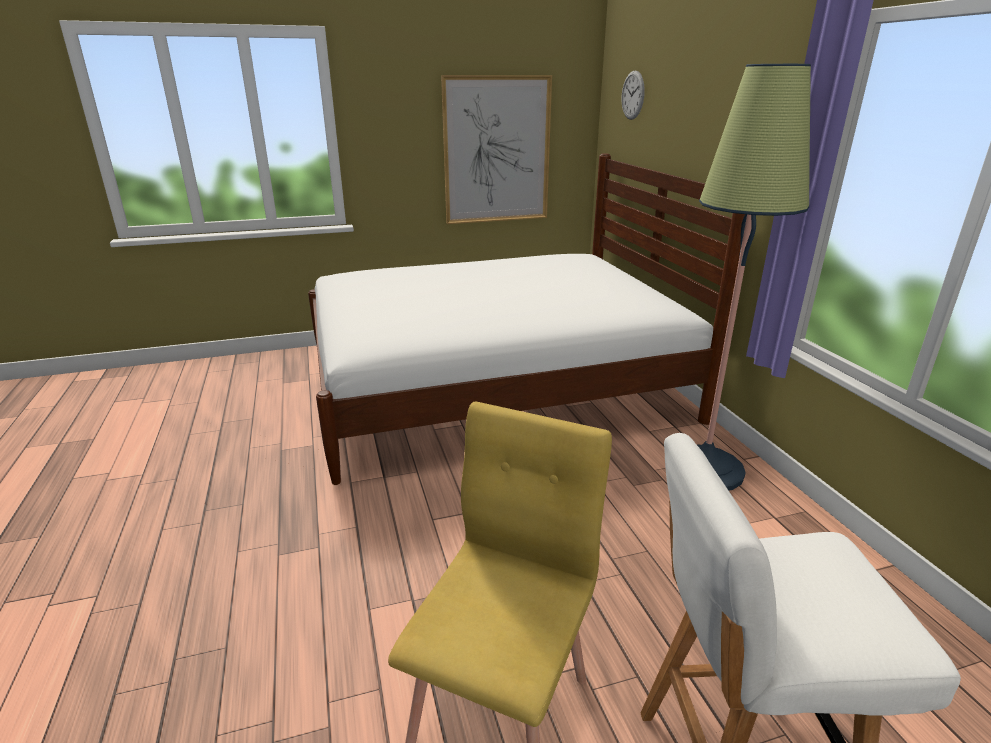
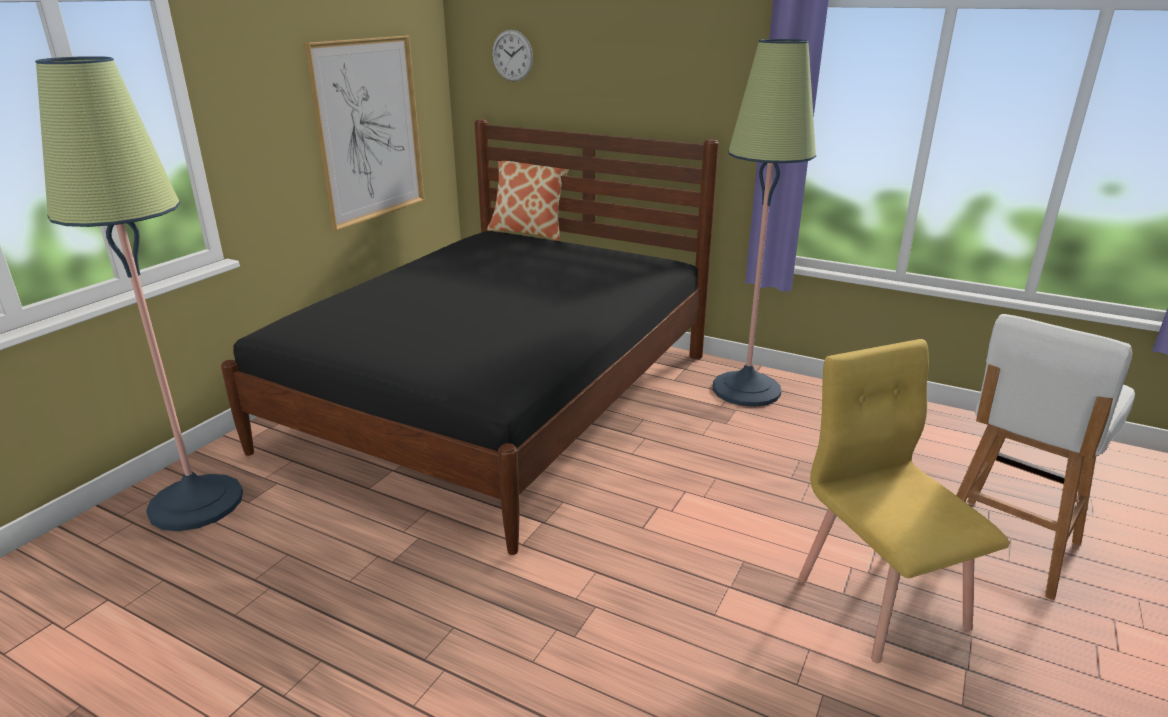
camera: 45 degrees left, 0 degrees up
white bed [308,153,745,485] -> black bed [221,119,719,555]
none -> floor lamp [35,56,243,531]
none -> pillow [487,161,569,241]

